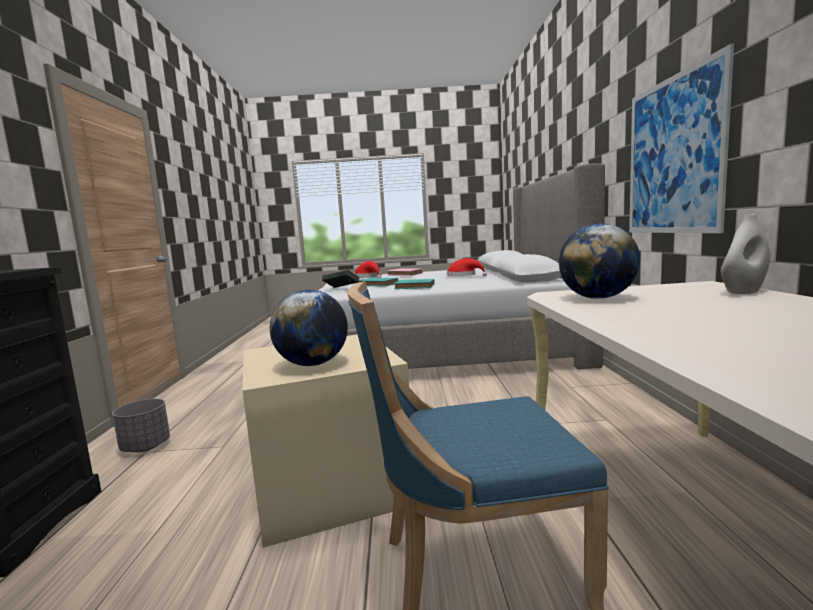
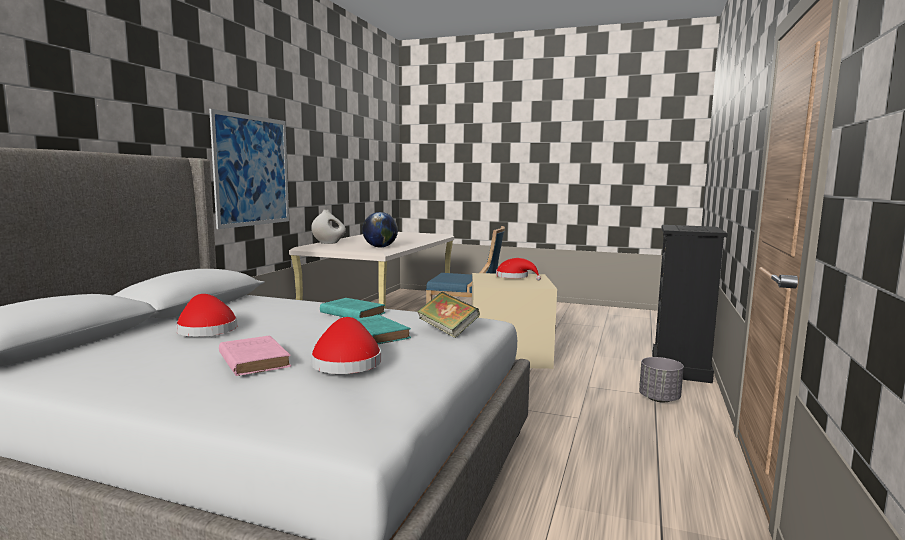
camera: 160 degrees left, 0 degrees up
globe [270,290,348,366] -> red hat [496,258,541,280]

